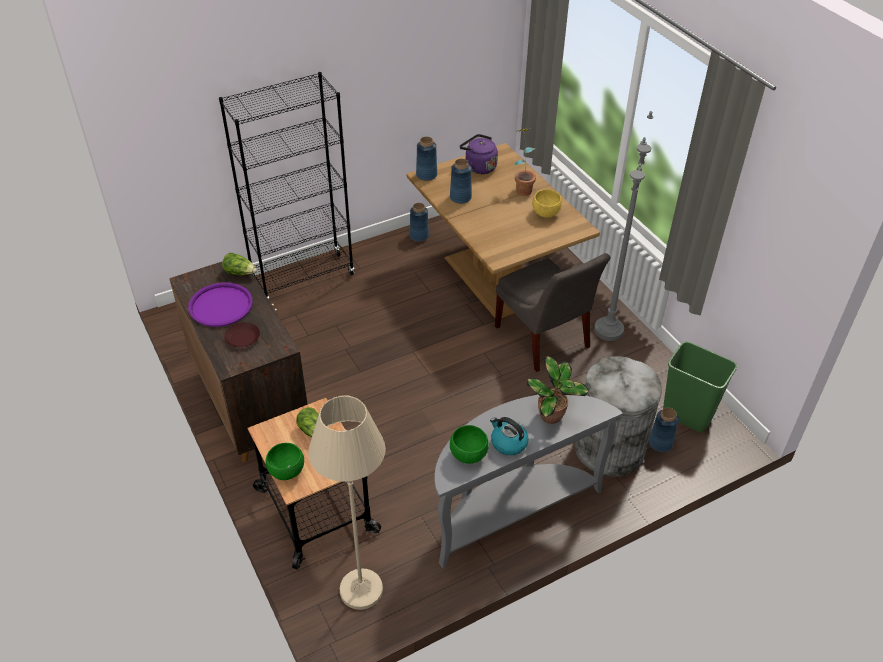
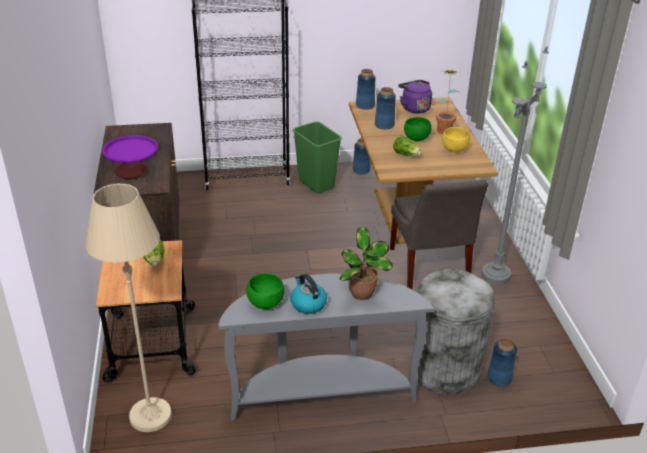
camera: 20 degrees right, 10 degrees down
lettuce [222,252,257,275] -> lettuce moved to [393,136,421,156]
green bowl [266,443,304,480] -> green bowl moved to [404,117,432,141]
green trash can [663,341,737,432] -> green trash can moved to [293,122,342,193]

